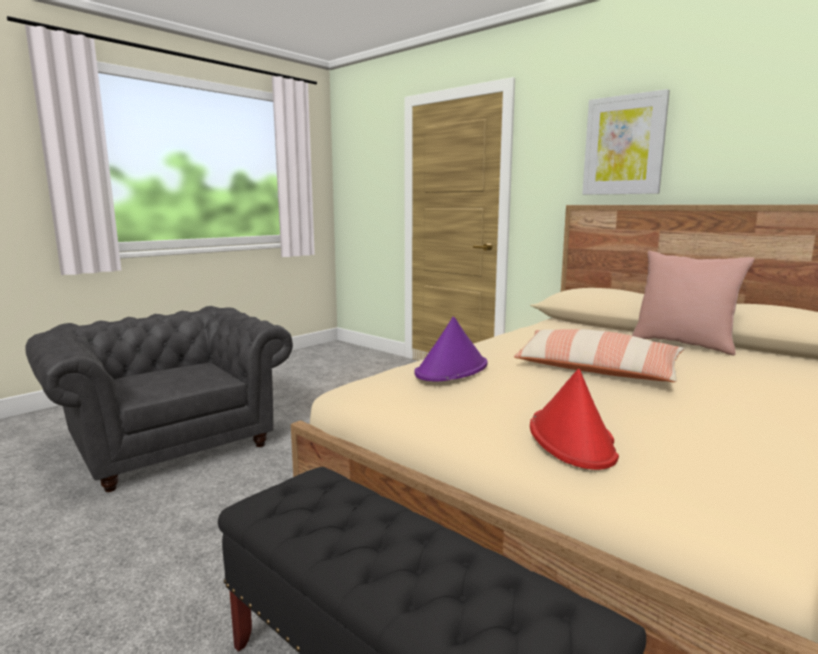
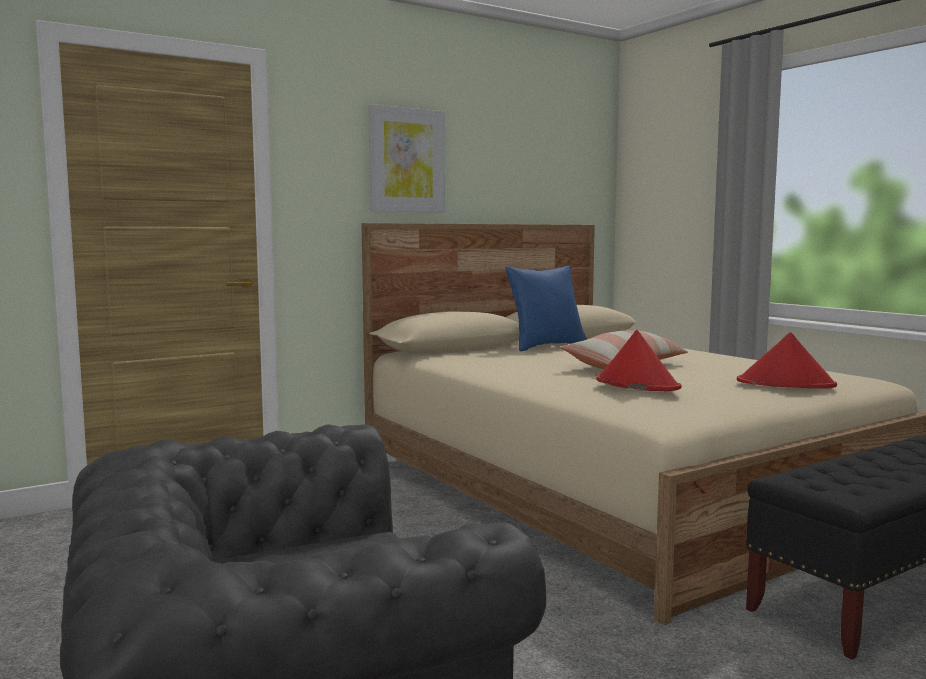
camera: 75 degrees left, 5 degrees down
purple hat [414,317,488,381] -> red hat [596,330,682,391]
pink pillow [632,251,754,355] -> blue pillow [505,266,587,352]

